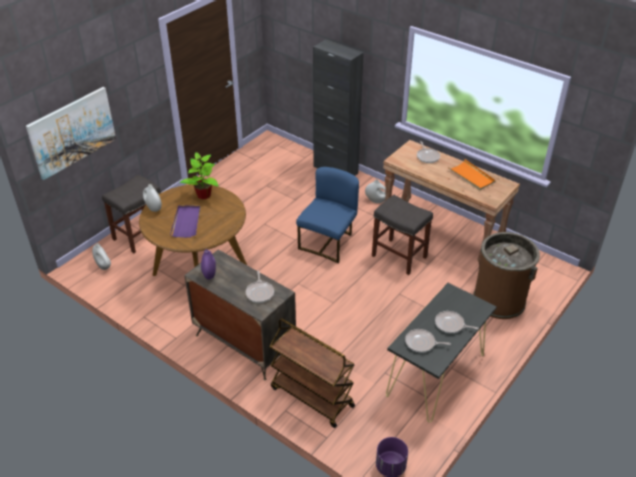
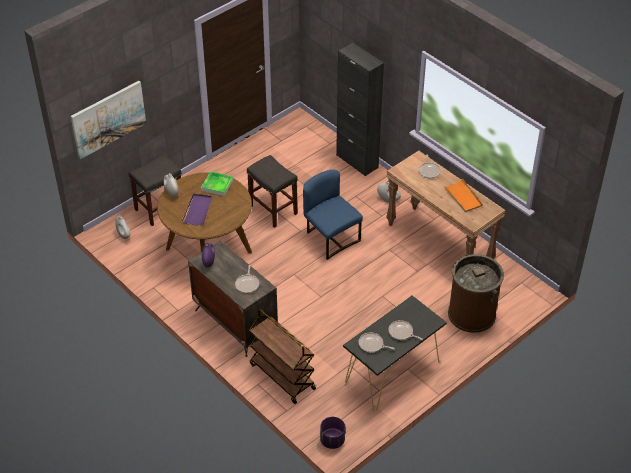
camera: 10 degrees right, 5 degrees up
potted plant [180,152,218,199] -> tray [201,171,234,196]
blue chair [296,167,359,263] -> blue chair turned 75 degrees counterclockwise [303,169,363,260]
grey stool [372,195,433,275] -> grey stool moved to [247,155,298,228]

